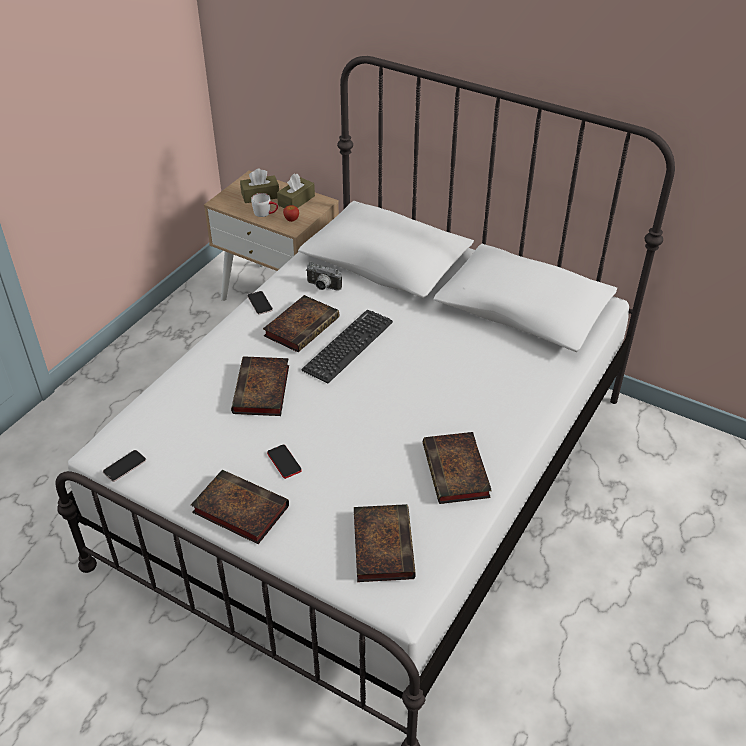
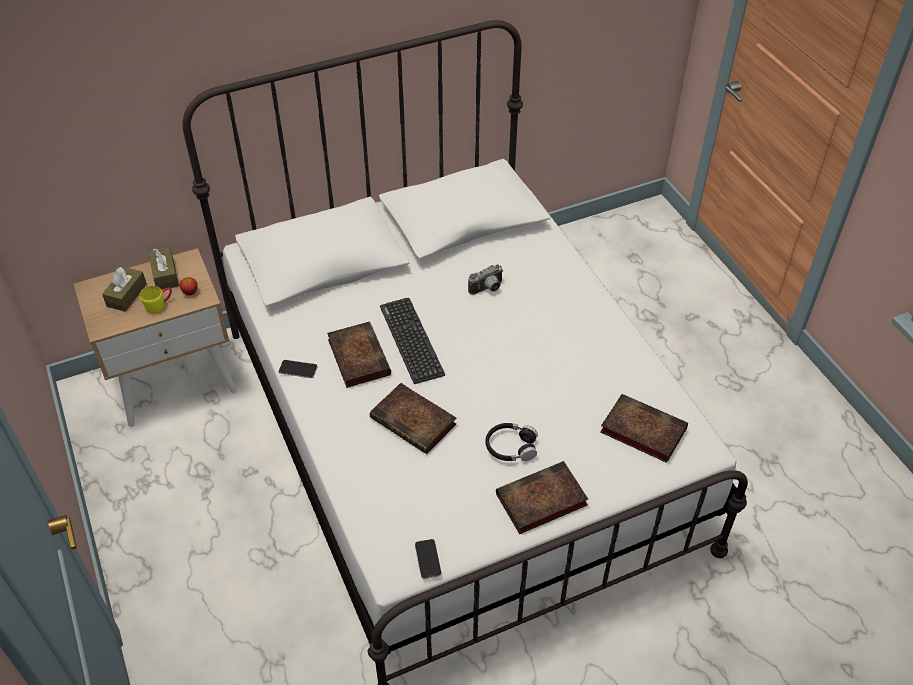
camera: 55 degrees left, 5 degrees up
white mug [251,193,278,217] -> yellow mug [140,286,172,314]
phone [267,444,302,479] -> black headphones [485,423,538,461]
camera [306,262,342,291] -> camera moved to [468,264,503,295]
book [423,432,492,504] -> none

